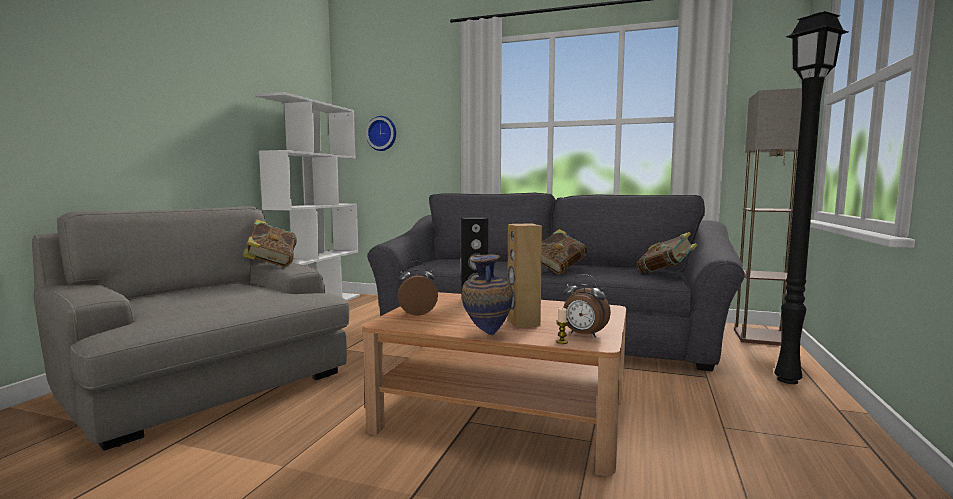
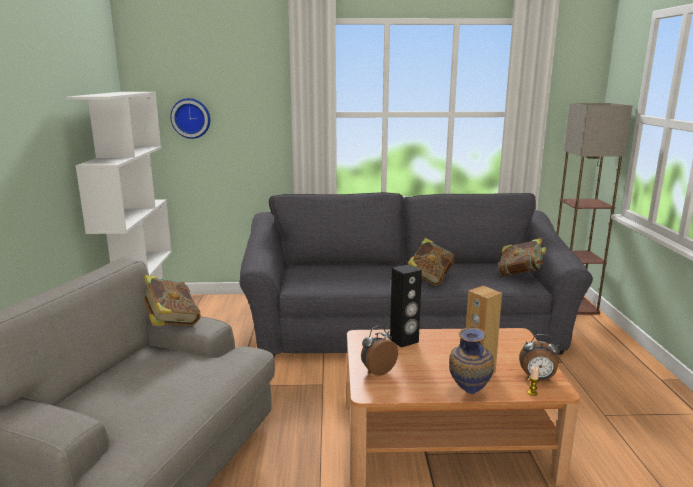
camera: 20 degrees left, 10 degrees up
black floor lamp [774,11,848,384] -> none

